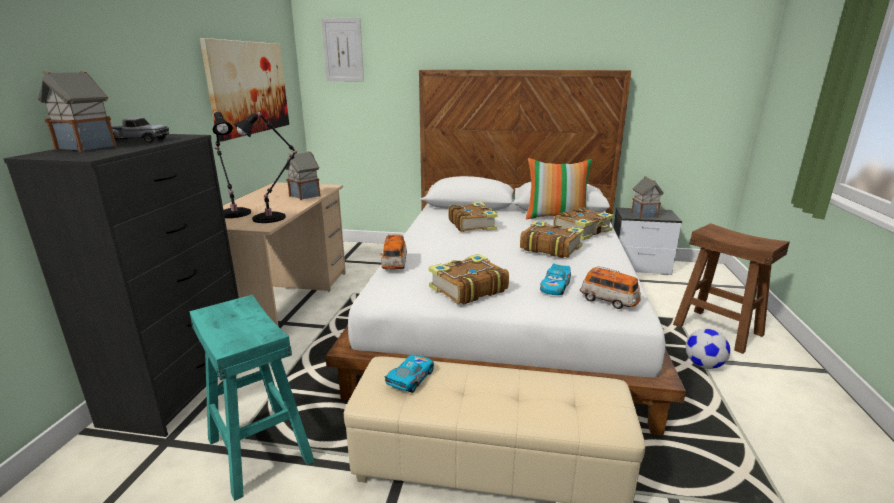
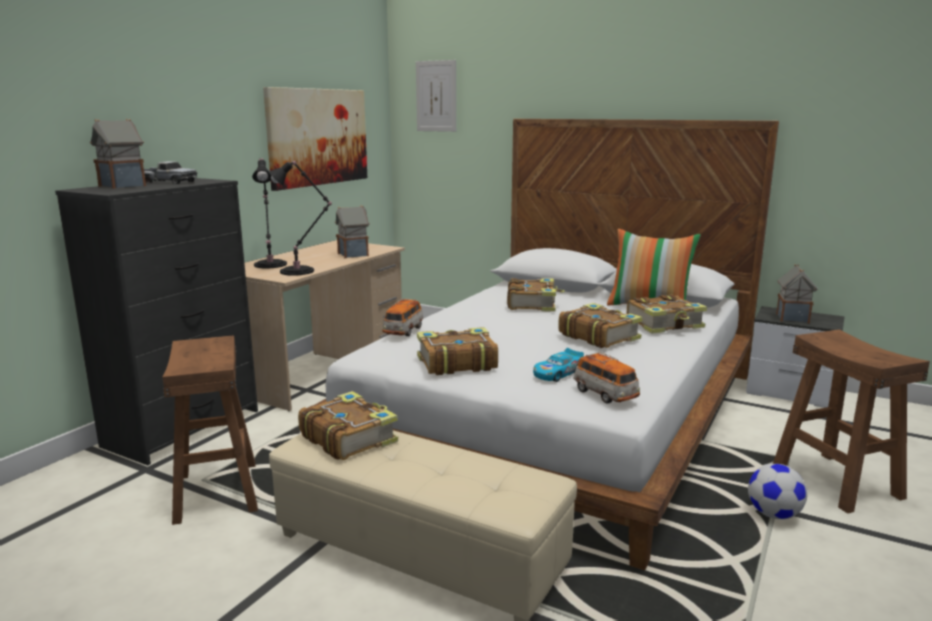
camera: 20 degrees right, 5 degrees down
turquoise stool [189,295,315,501] -> brown stool [162,335,258,525]
toy car [384,355,434,393] -> book [298,391,398,460]

